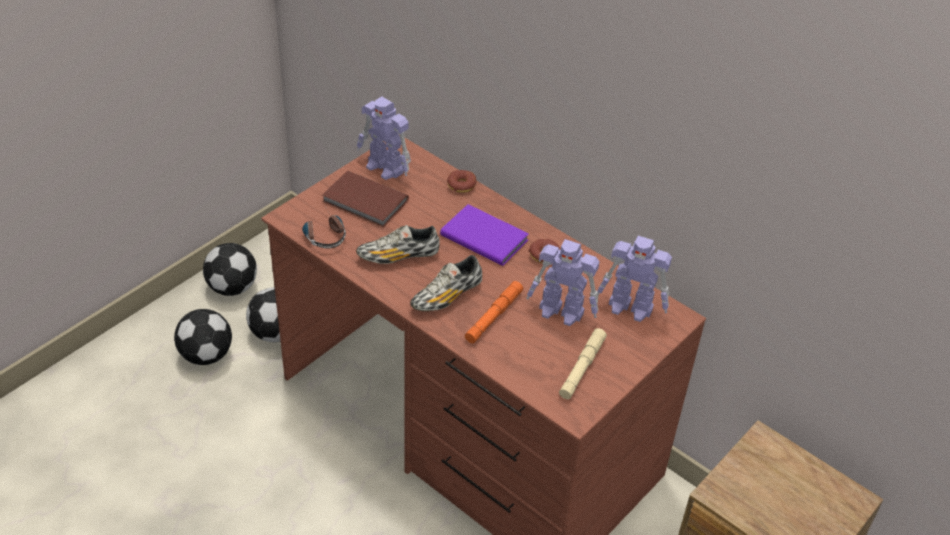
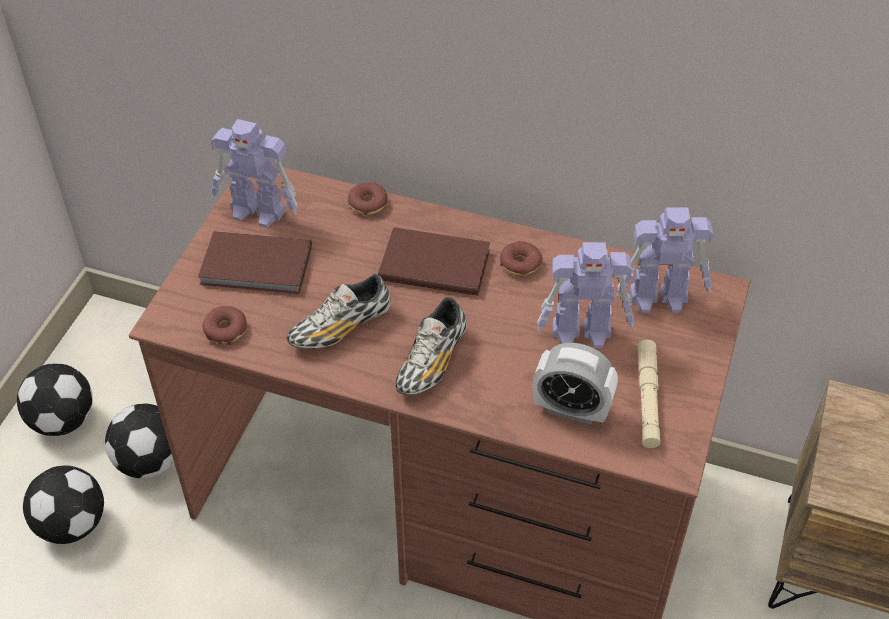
camera: 20 degrees left, 5 degrees up
headphones [302,208,346,248] -> donut [203,306,247,345]
purple book [440,204,529,266] -> brown book [378,227,490,296]
orange flashlight [465,281,523,343] -> none
none -> alarm clock [533,343,618,425]

